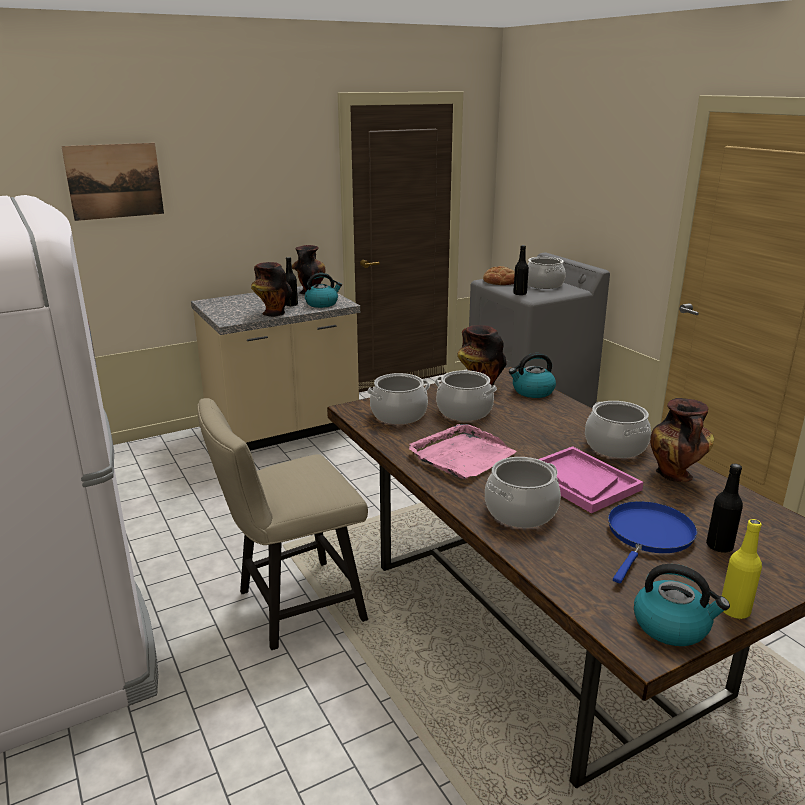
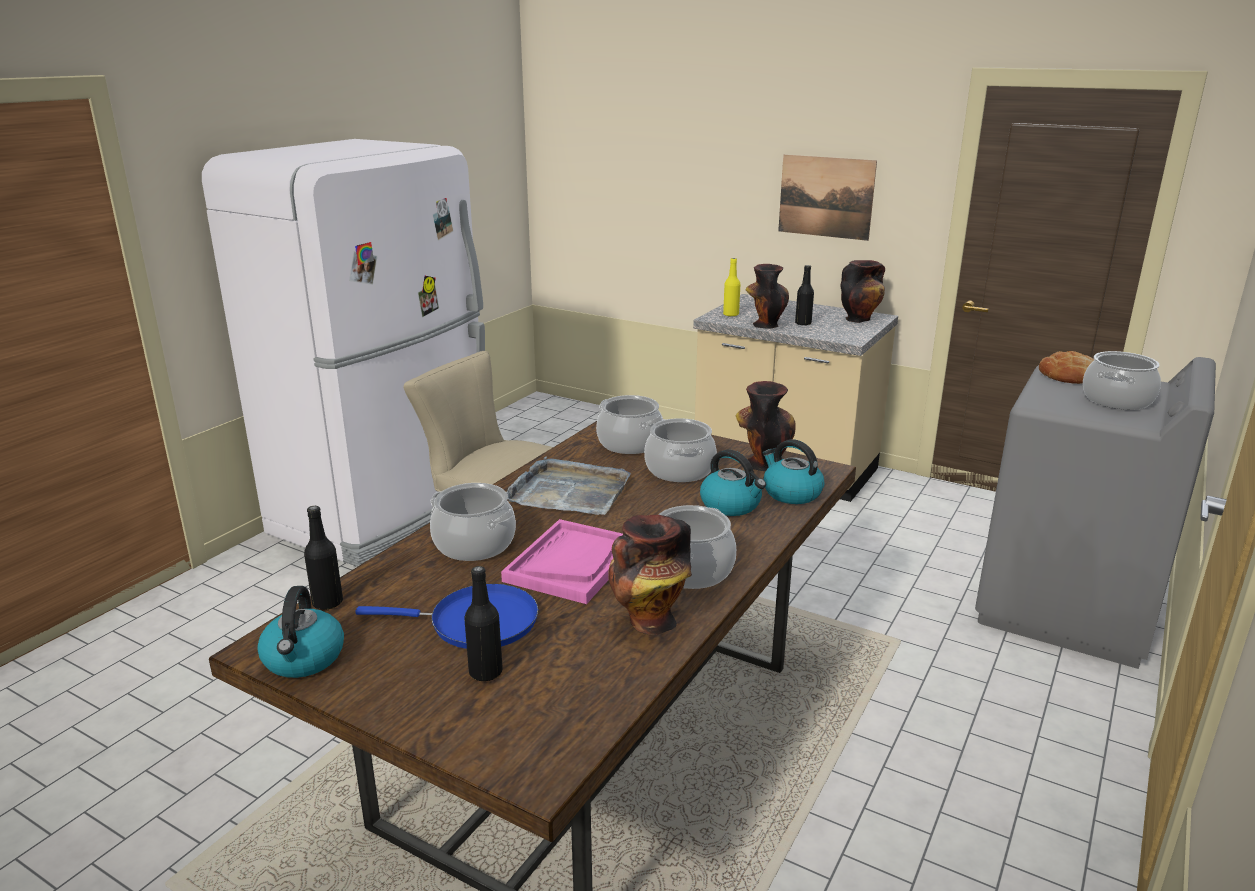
camera: 60 degrees right, 0 degrees up
picture [61,143,164,221] -> picture moved to [778,155,877,241]
kettle [305,273,342,308] -> kettle moved to [700,449,766,516]
pink tray [409,424,517,479] -> grey tray [506,457,631,515]
black bottle [513,245,529,295] -> black bottle moved to [304,506,343,610]
yellow bottle [722,519,762,619] -> yellow bottle moved to [723,258,740,317]

